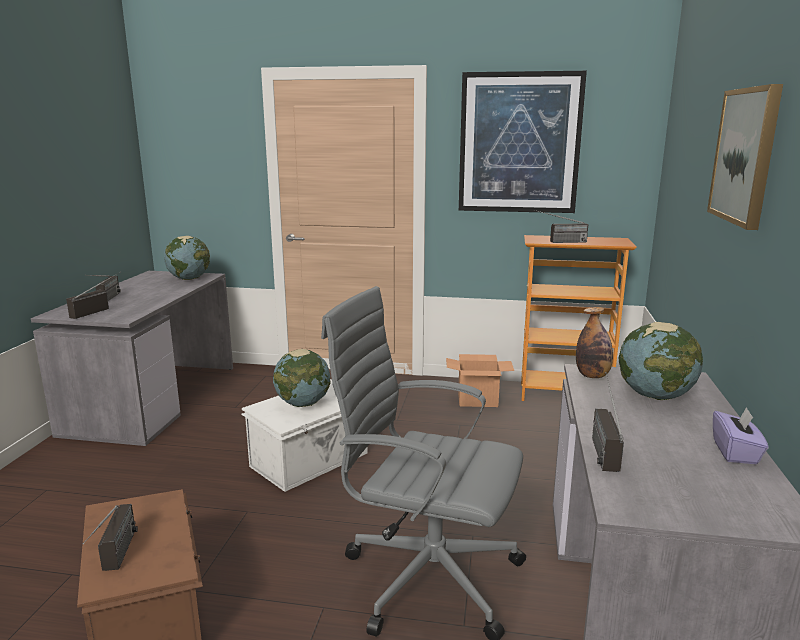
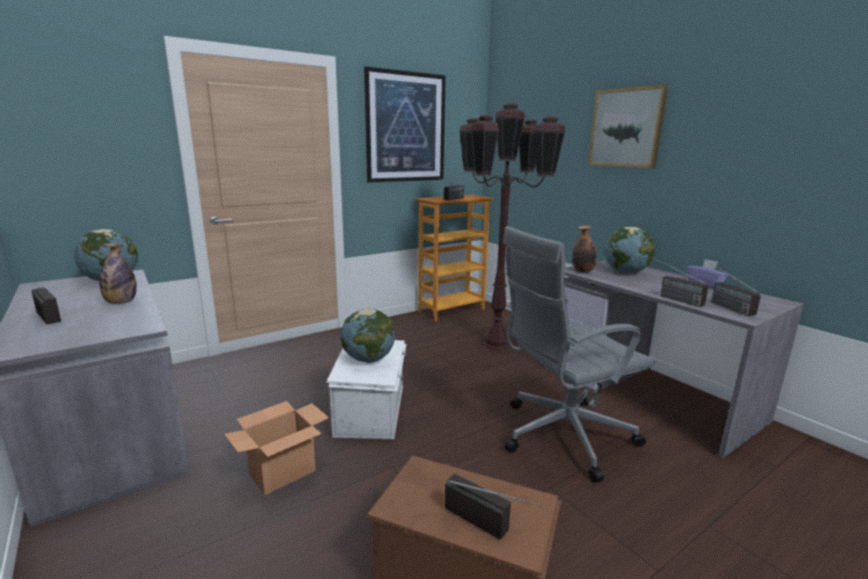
camera: 45 degrees left, 0 degrees up
radio [66,272,121,319] -> radio moved to [706,261,761,316]
cardboard box [446,354,514,407] -> cardboard box moved to [224,401,329,495]
none -> bottle [99,244,137,304]
none -> brown floor lamp [459,103,566,350]

